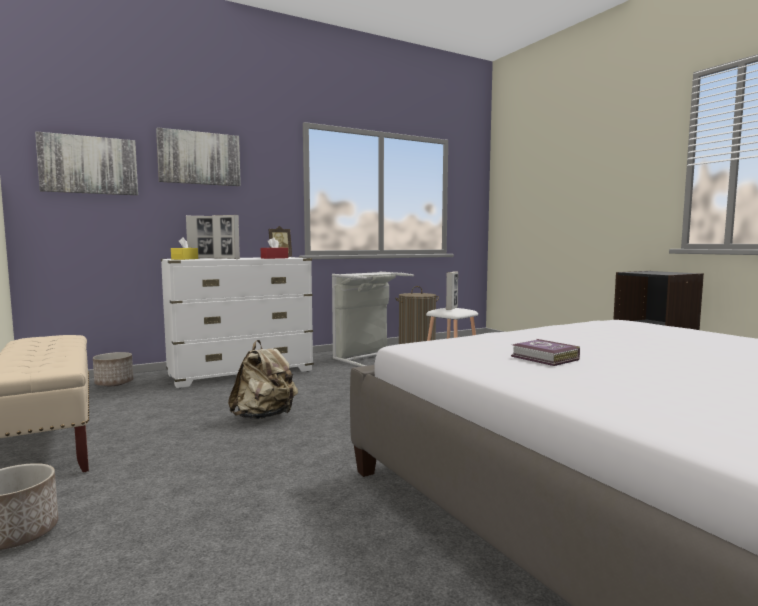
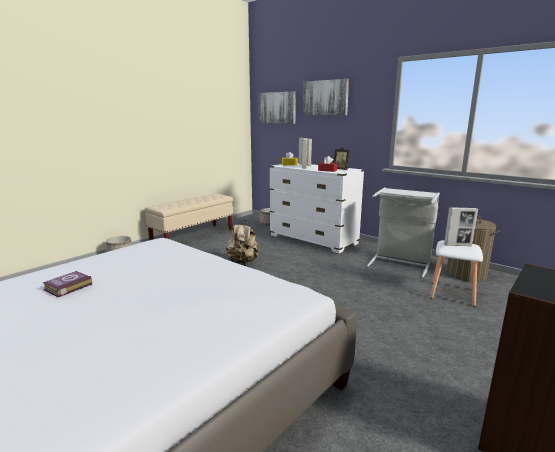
camera: 70 degrees right, 10 degrees up
book [511,339,580,366] -> book moved to [43,271,92,297]

